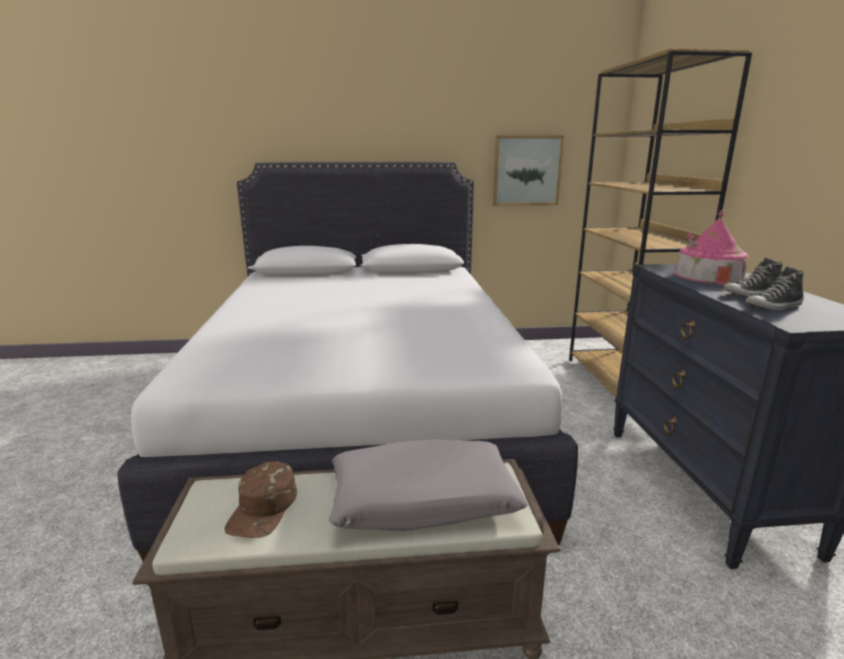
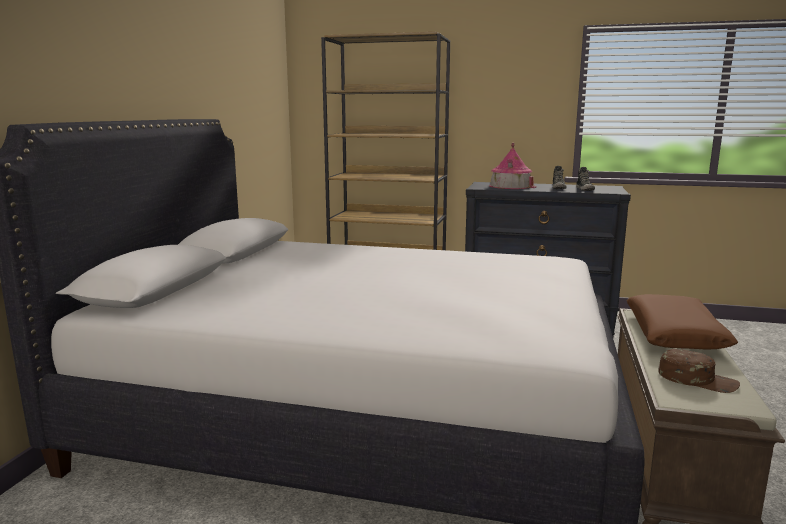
camera: 70 degrees left, 5 degrees down
grey pillow [329,439,528,531] -> brown pillow [627,294,738,349]
picture [493,135,564,206] -> none

